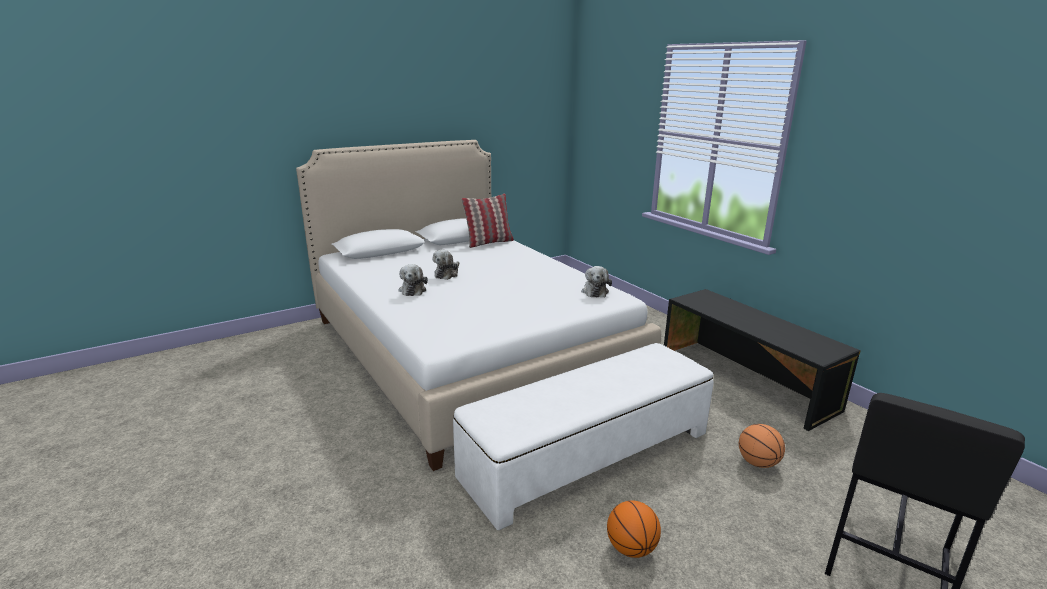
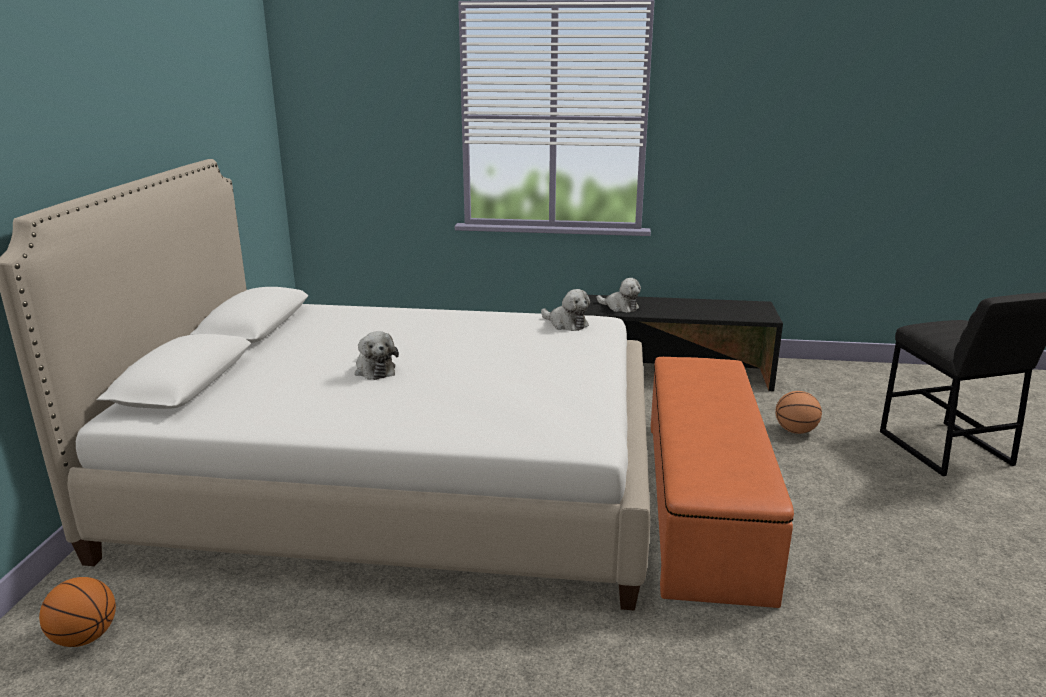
camera: 50 degrees left, 0 degrees up
plush toy [398,264,428,296] -> plush toy moved to [597,278,641,313]
white bench [453,343,714,530] -> orange bench [651,357,794,608]
pillow [461,193,514,248] -> none
basketball [607,500,661,558] -> basketball moved to [39,577,116,647]

